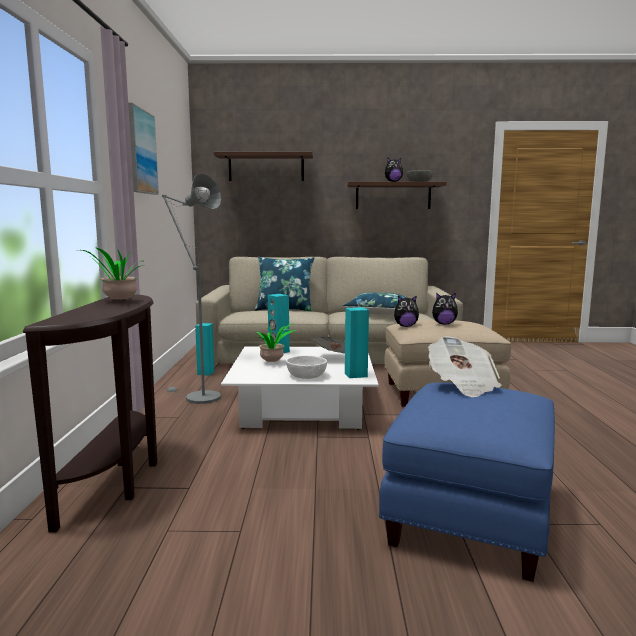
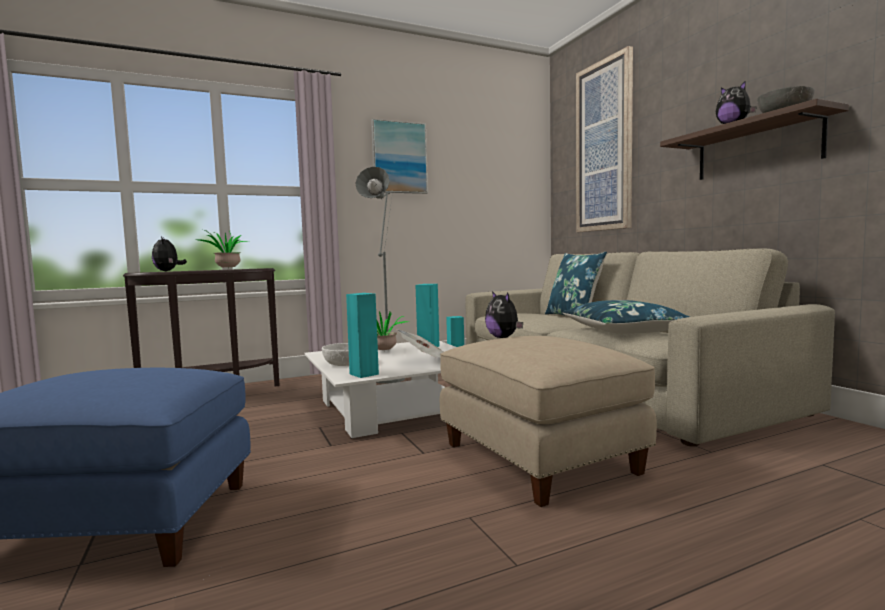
camera: 65 degrees right, 5 degrees down
shelf [214,152,313,181] -> picture [576,46,633,232]
newspaper [428,336,502,397] -> none
plush toy [432,293,458,325] -> plush toy moved to [152,237,187,271]

